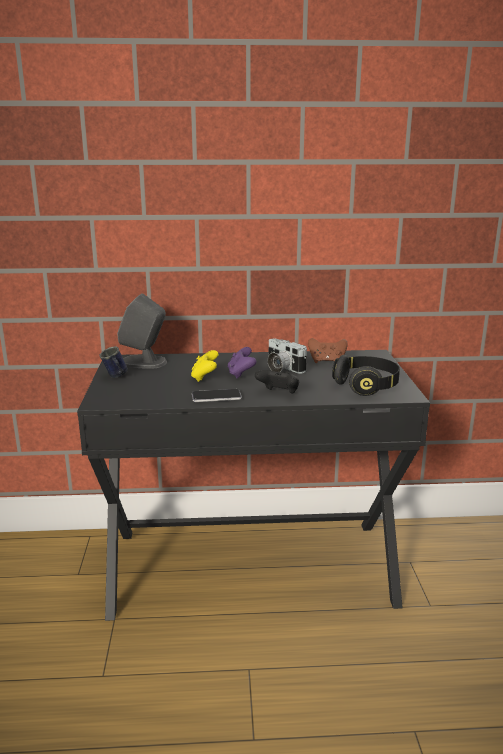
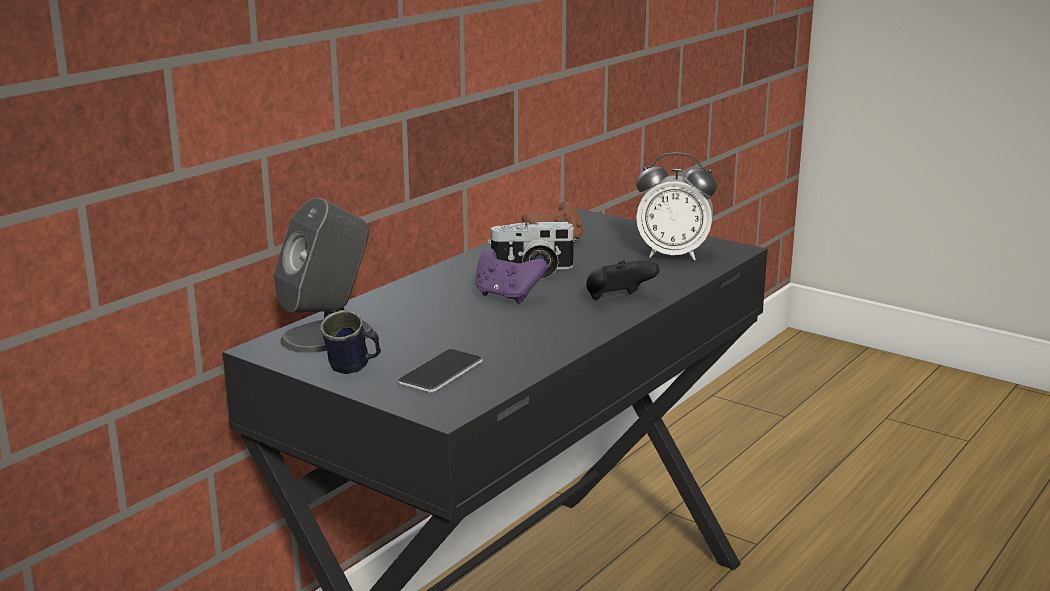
camera: 50 degrees left, 0 degrees up
yellow game controller [191,350,218,382] -> none
phone [192,389,242,402] -> phone moved to [398,349,483,393]
black headphones [332,355,400,396] -> alarm clock [636,153,717,261]

